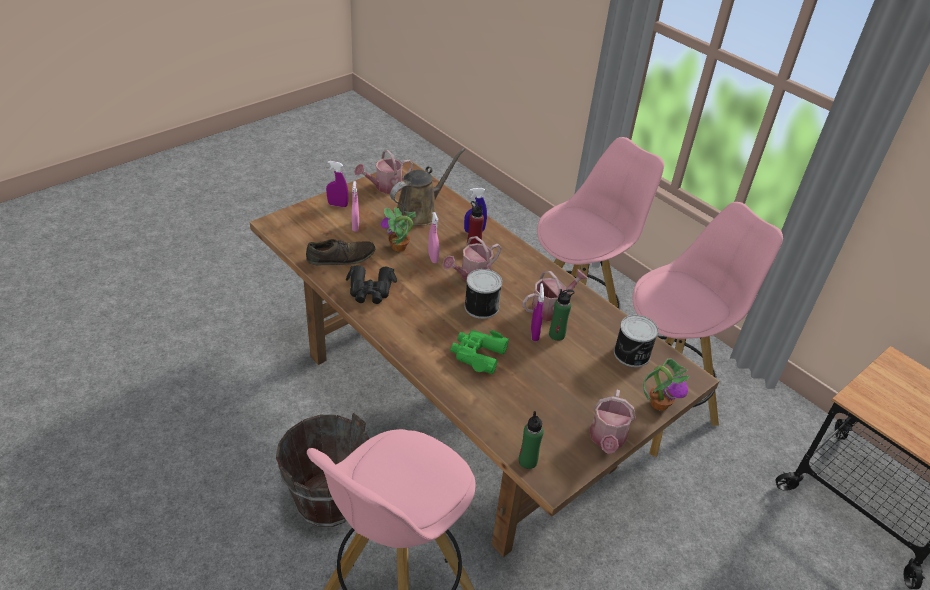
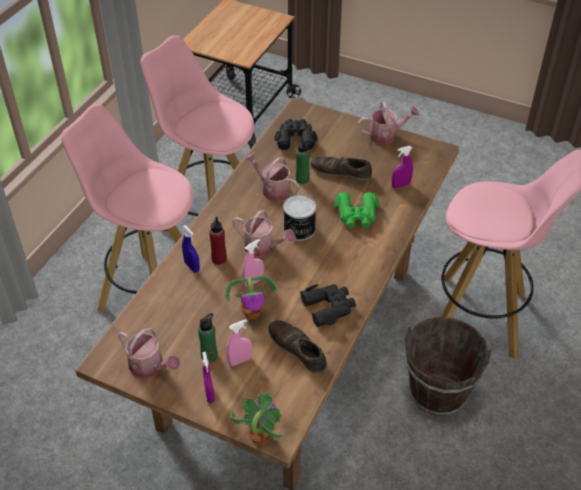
camera: 110 degrees left, 5 degrees up
brown watering can [390,148,465,226] -> none
green bottle [519,411,544,469] -> green bottle moved to [198,313,218,363]
purple spray bottle [531,283,544,341] -> purple spray bottle moved to [392,146,413,189]
can [614,315,658,367] -> black binoculars [274,119,317,150]
potted plant [643,358,690,411] -> potted plant moved to [230,392,290,445]
none -> brown shoe [310,155,372,181]

